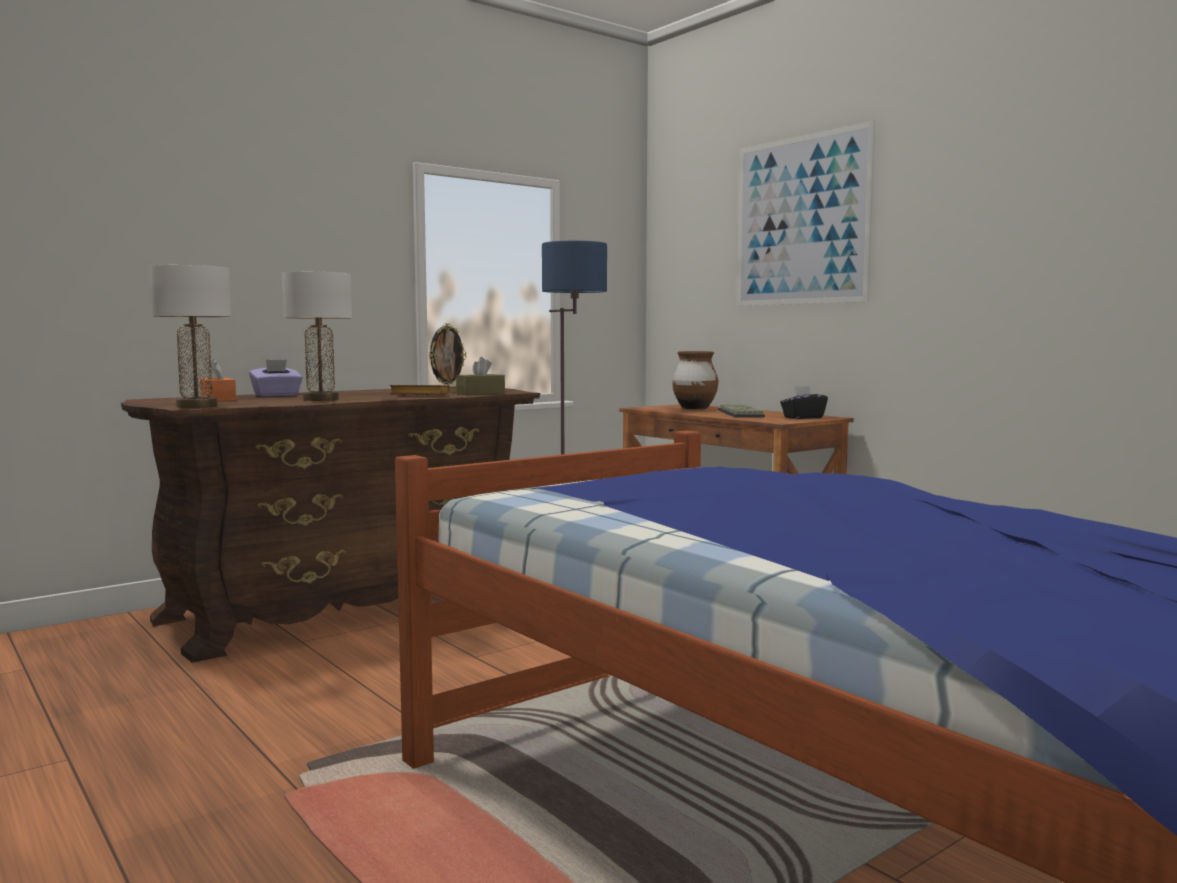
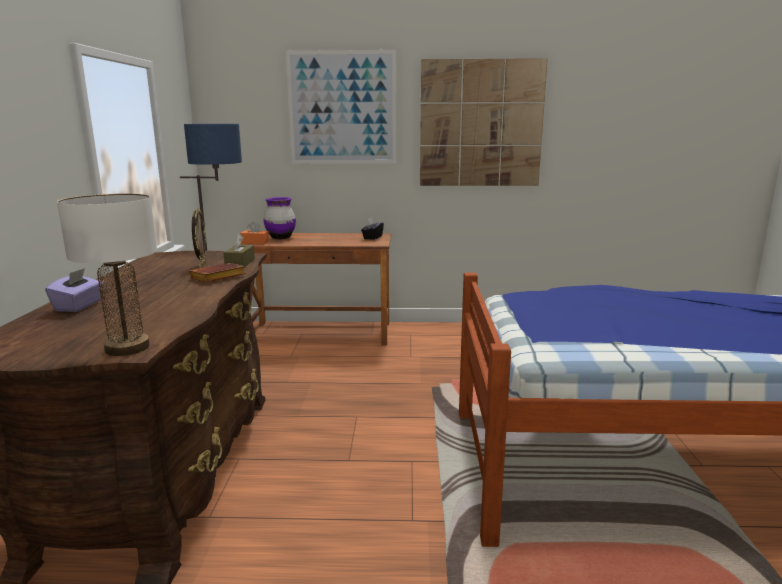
camera: 50 degrees left, 10 degrees up
orange tissue box [200,359,236,401] -> orange tissue box moved to [240,222,269,244]
table lamp [282,272,352,401] -> none
brown vase [672,351,718,409] -> purple vase [263,197,296,239]
keyboard [718,404,765,418] -> none
none -> picture [420,58,548,186]

